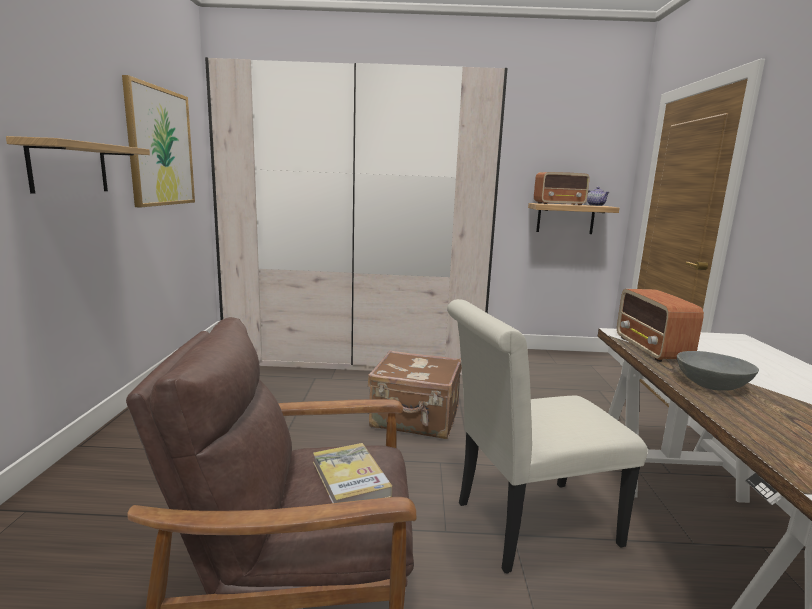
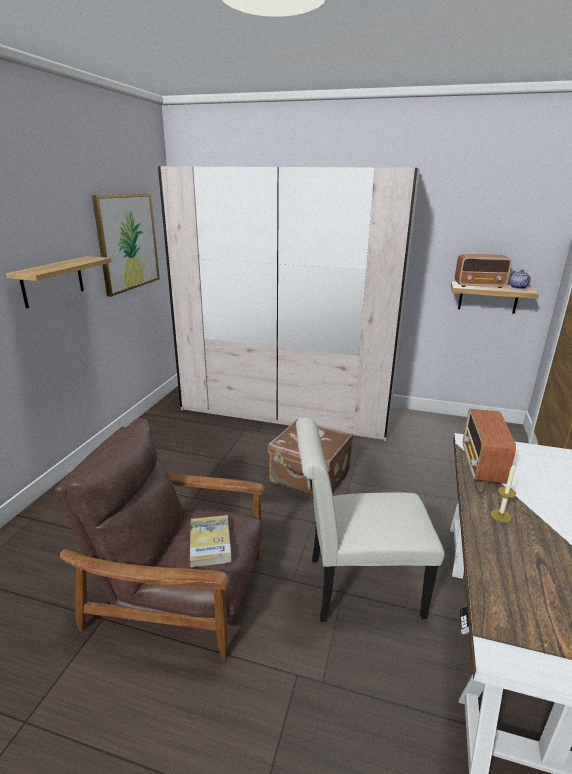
camera: 15 degrees right, 10 degrees up
grey bowl [677,351,759,391] -> candle [491,464,516,522]

